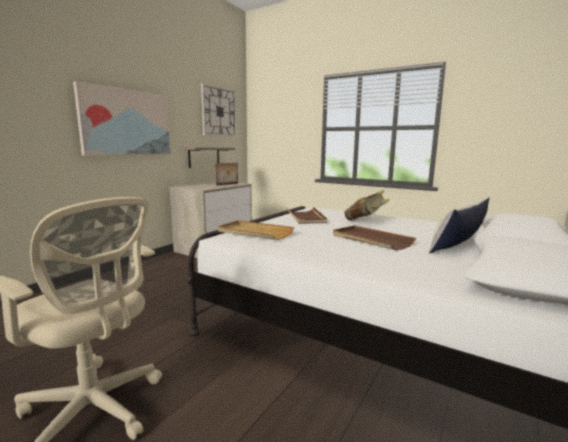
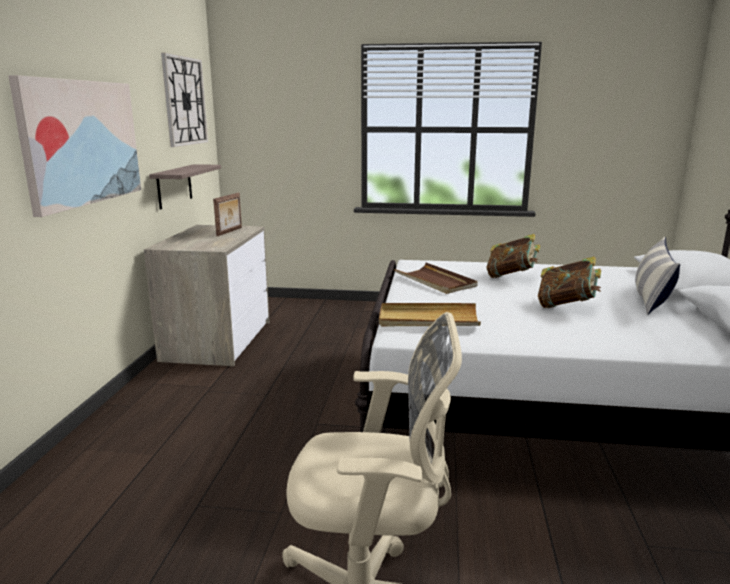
camera: 25 degrees left, 5 degrees up
brown tray [333,225,416,251] -> book [538,256,601,308]

